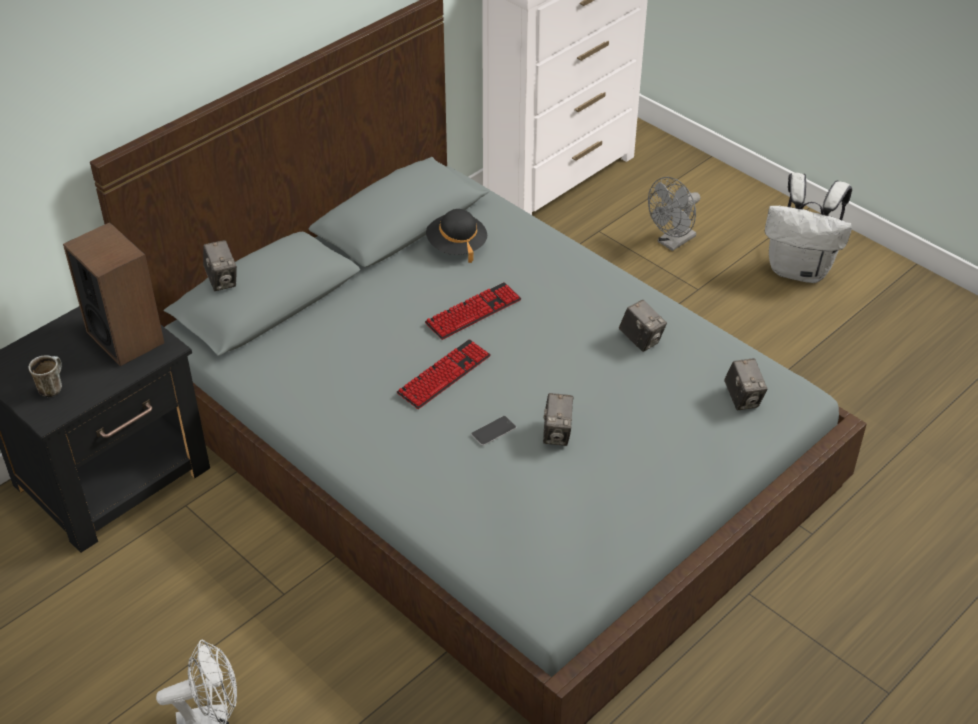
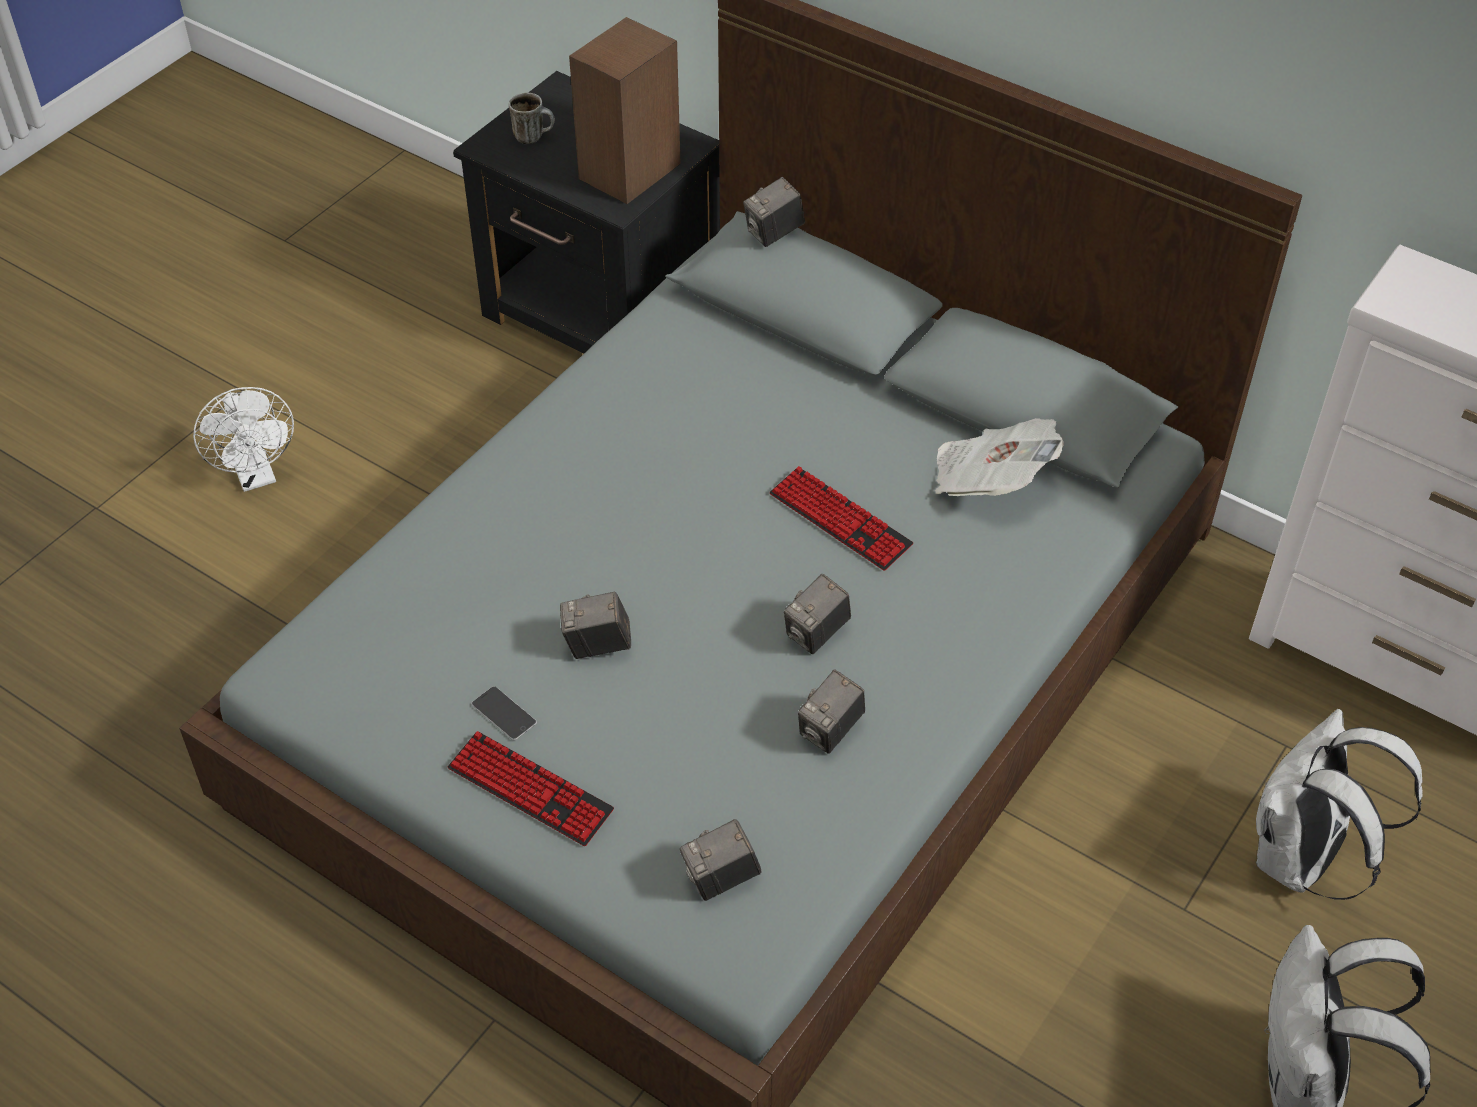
camera: 80 degrees right, 5 degrees up
keyboard [397,339,491,409] -> keyboard moved to [448,731,614,846]
black hat [426,209,487,263] -> newspaper [935,418,1064,496]
phone [471,416,517,446] -> phone moved to [471,686,537,740]
grey fan [648,177,700,251] -> white backpack [1256,709,1423,900]
none -> camera [784,574,851,654]

